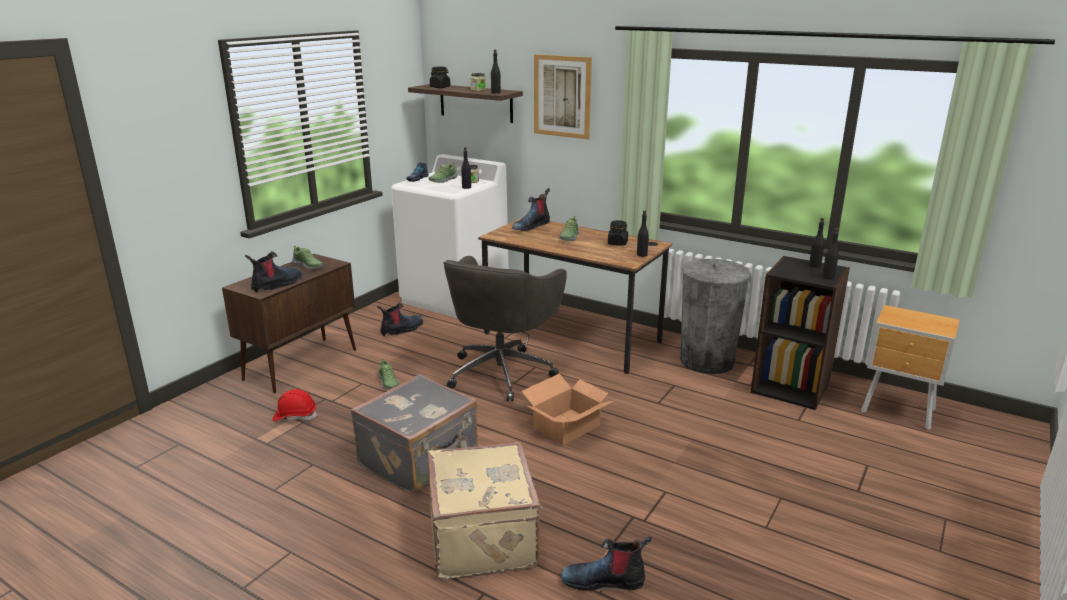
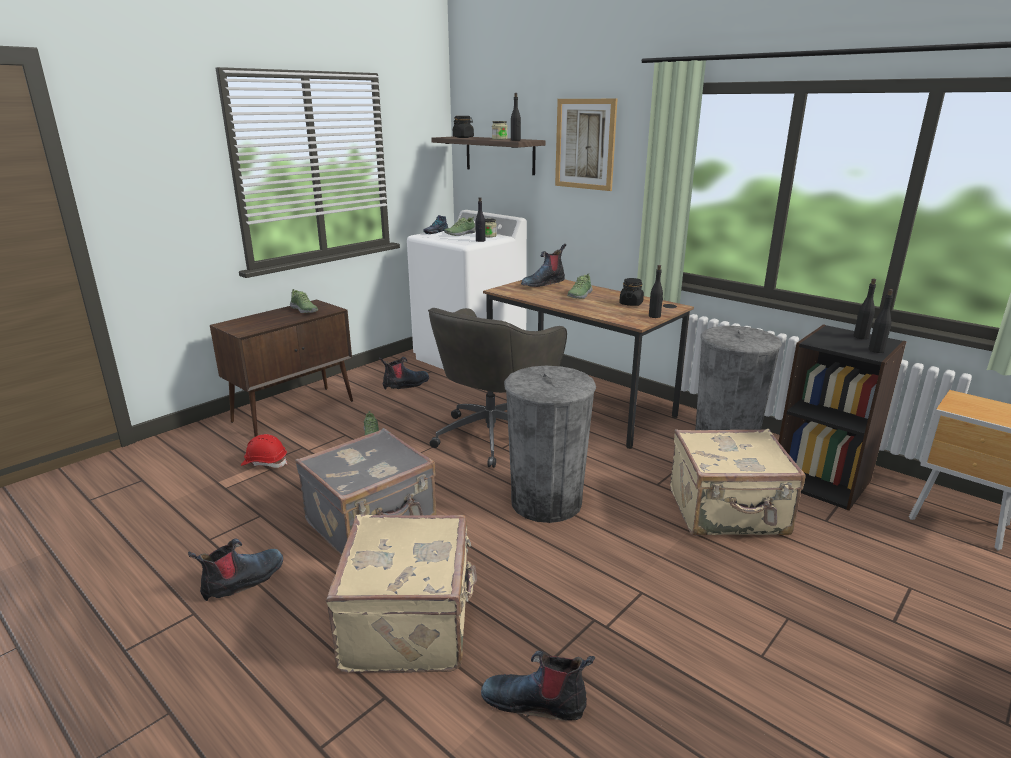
camera: 10 degrees right, 0 degrees up
boot [245,251,302,292] -> boot moved to [188,539,283,601]
cardboard box [521,374,615,445] -> grey trash can [504,366,596,523]
none -> beige suitcase [670,429,806,536]

